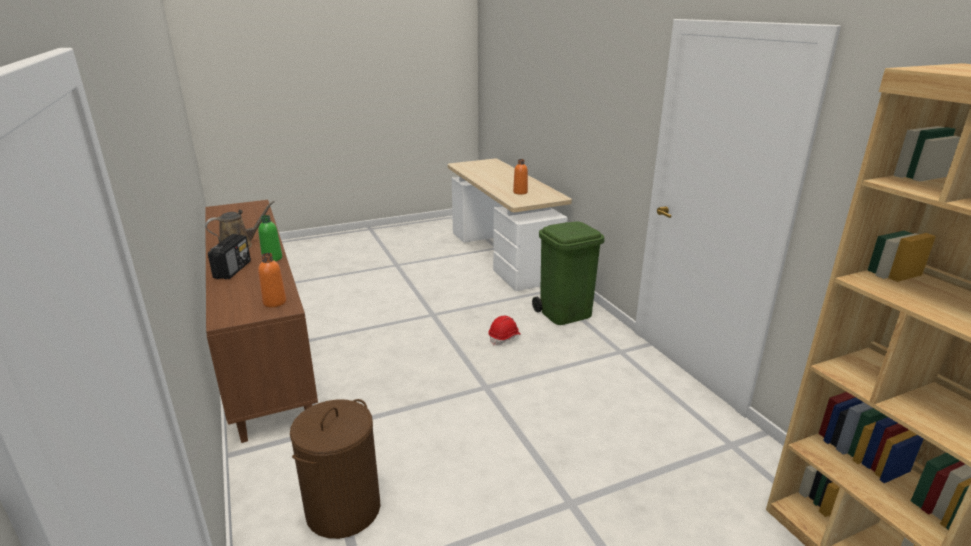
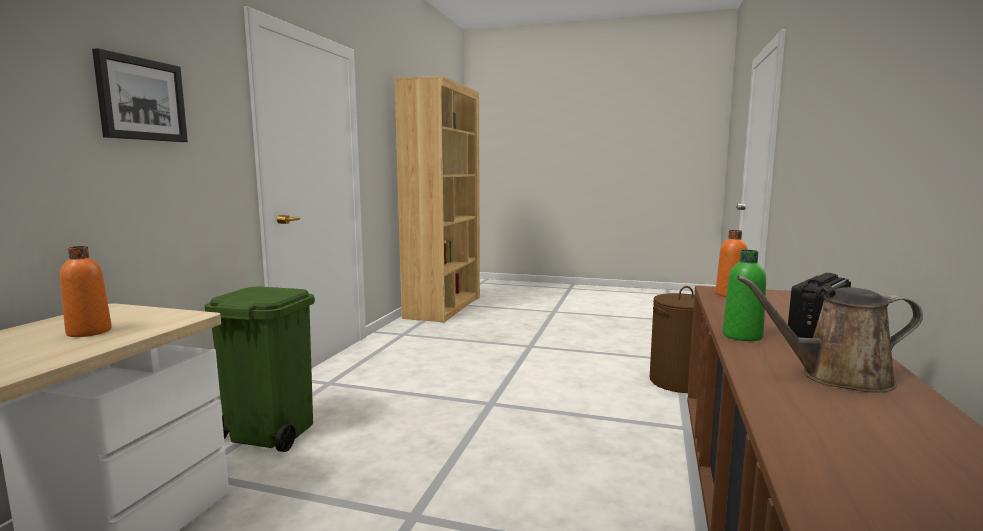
camera: 140 degrees left, 15 degrees down
red hard hat [488,316,521,345] -> none
none -> picture [92,48,188,142]

